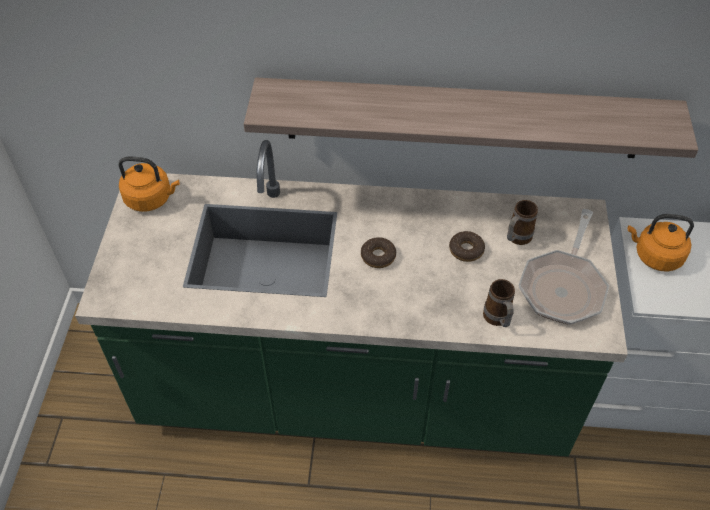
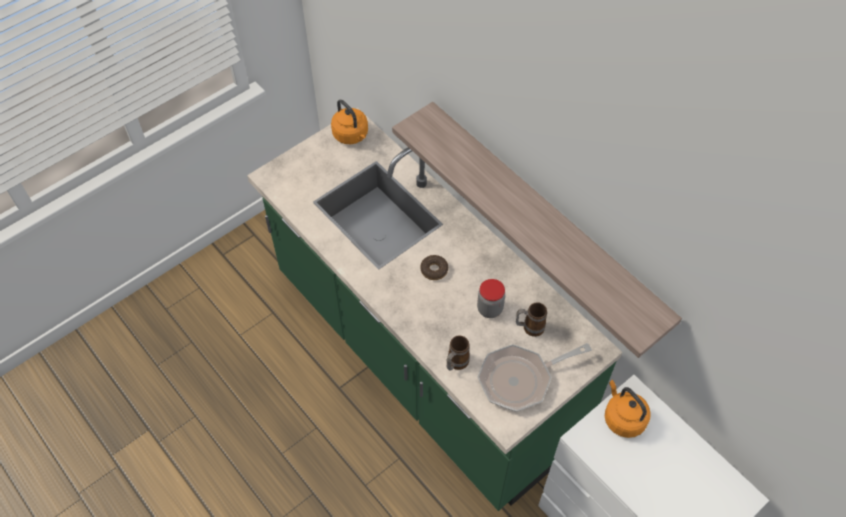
camera: 45 degrees right, 5 degrees up
donut [449,231,485,262] -> jar [477,279,505,318]

